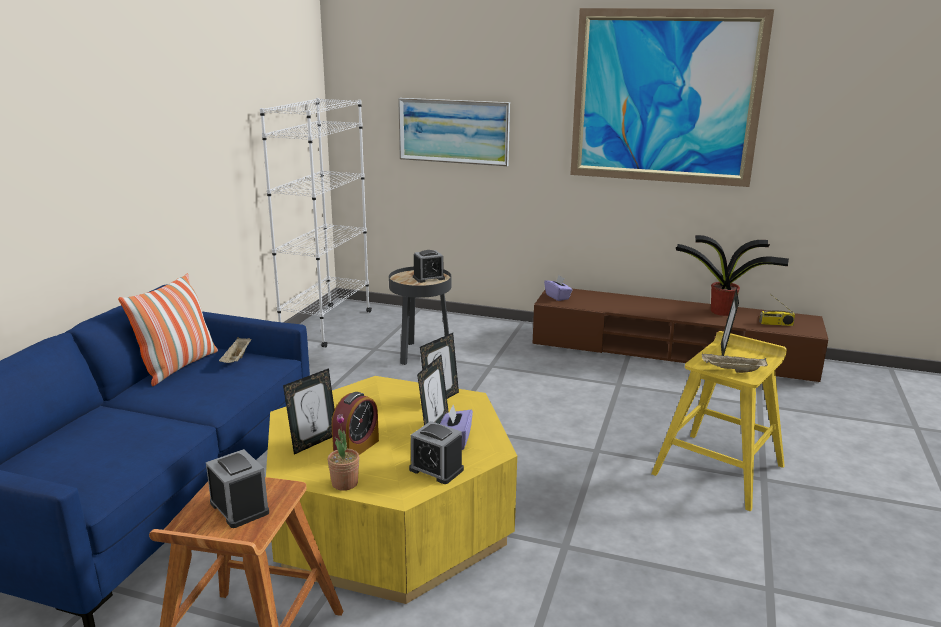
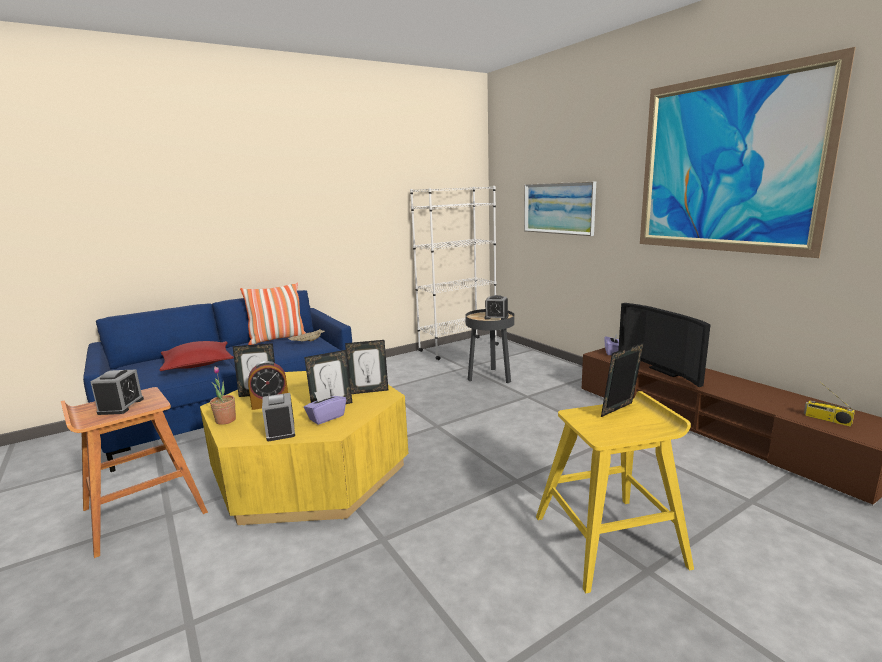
camera: 40 degrees right, 5 degrees down
potted plant [676,235,789,316] -> none
beige tray [702,353,768,373] -> none
none -> red pillow [159,341,234,371]
none -> television [618,303,711,387]

